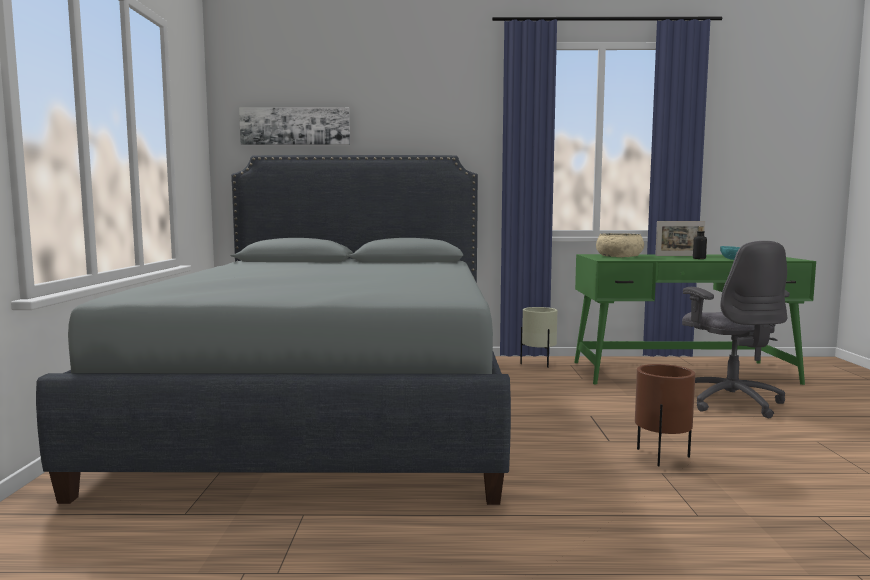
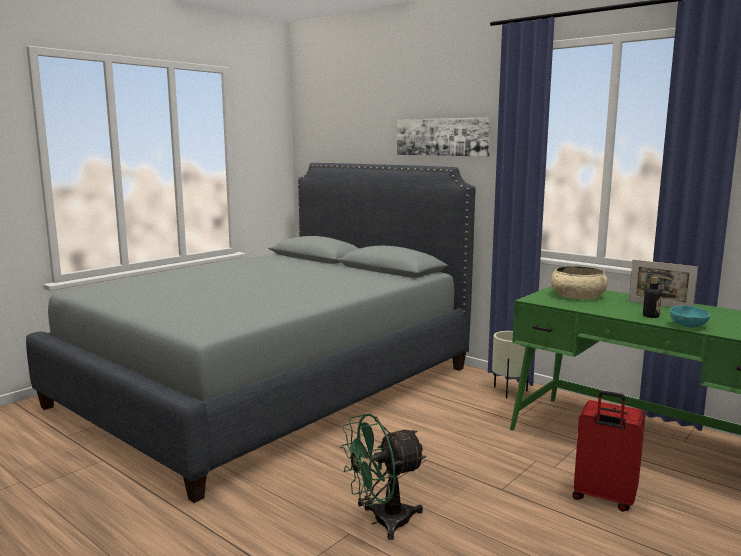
camera: 40 degrees right, 5 degrees up
picture [239,107,350,145] -> picture moved to [397,117,491,157]
brown planter [635,364,695,467] -> green fan [340,413,426,540]
grey office chair [682,241,790,418] -> red suitcase [572,391,646,512]

